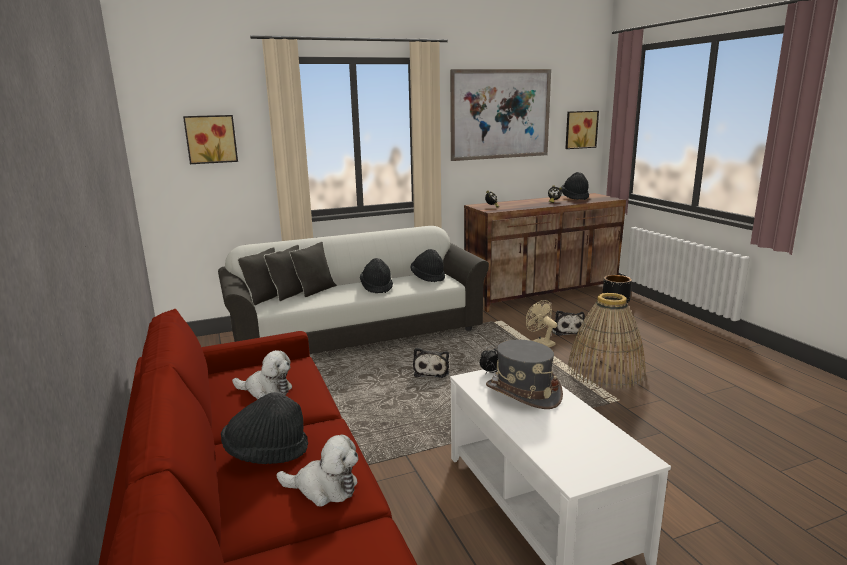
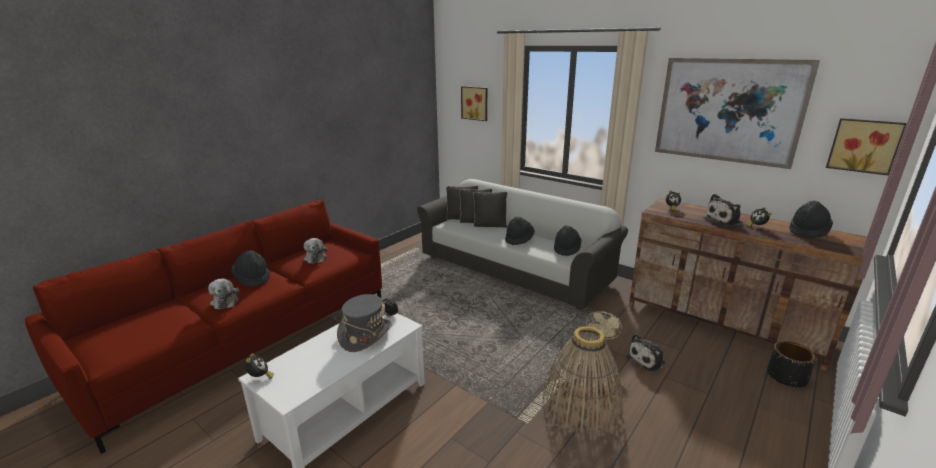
camera: 60 degrees right, 5 degrees up
plush toy [413,348,449,378] -> plush toy moved to [704,194,743,226]
none -> alarm clock [246,353,274,379]

